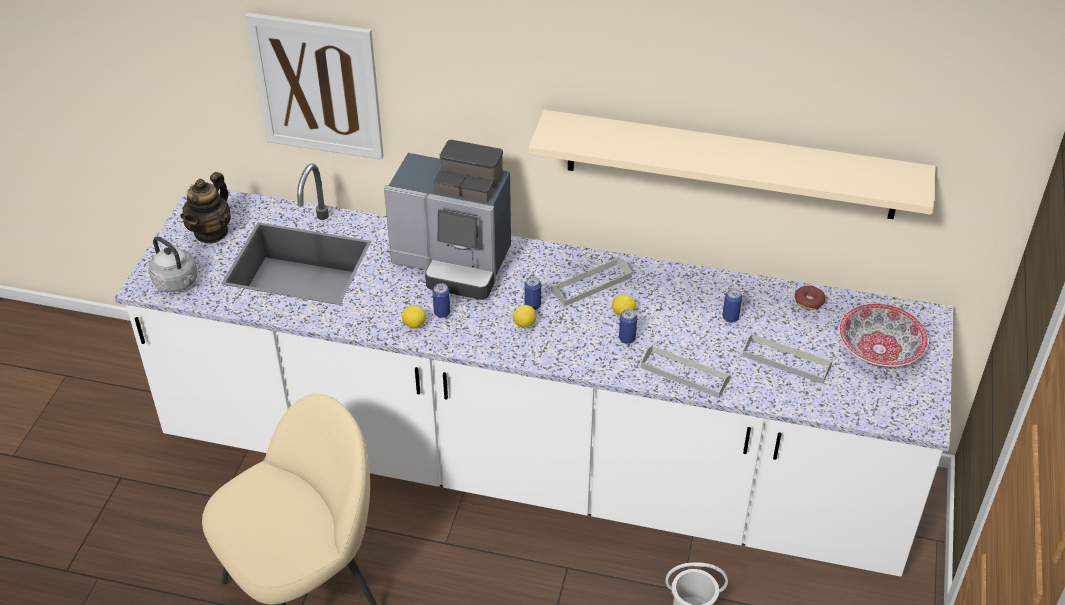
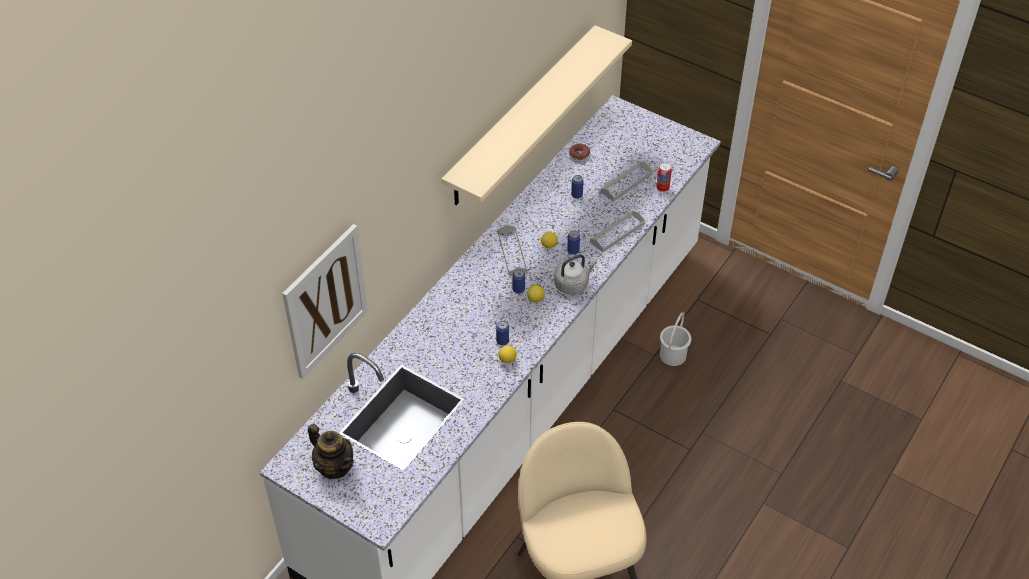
camera: 70 degrees left, 5 degrees up
grey kettle [149,236,198,292] -> grey kettle moved to [554,254,597,295]
coffee machine [384,140,511,300] -> none
bowl [839,304,928,367] -> none
none -> can [656,163,672,192]

